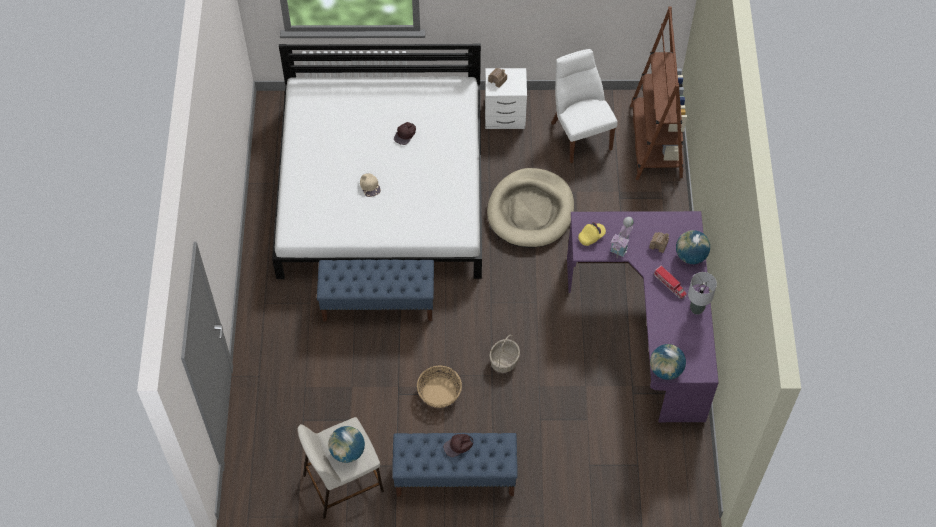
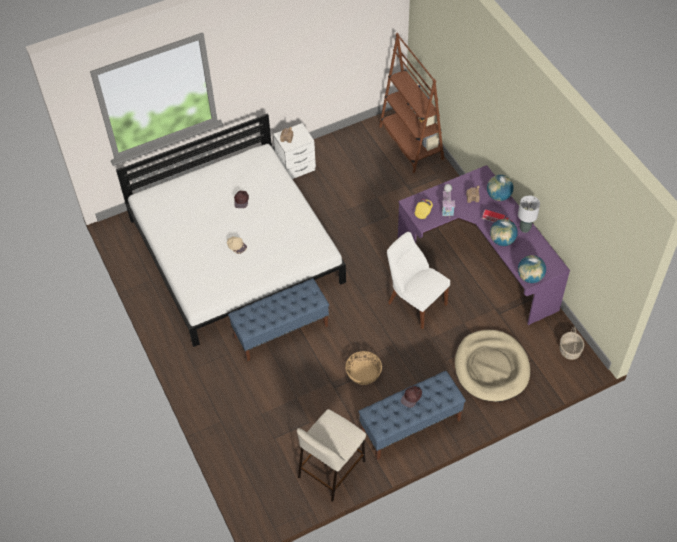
camera: 25 degrees left, 5 degrees down
globe [328,426,365,463] -> globe moved to [490,219,518,246]
beige dog bed [487,168,574,248] -> beige dog bed moved to [455,330,530,402]
basket [489,334,520,373] -> basket moved to [560,326,584,360]
white chair [551,49,618,163] -> white chair moved to [387,232,450,329]

